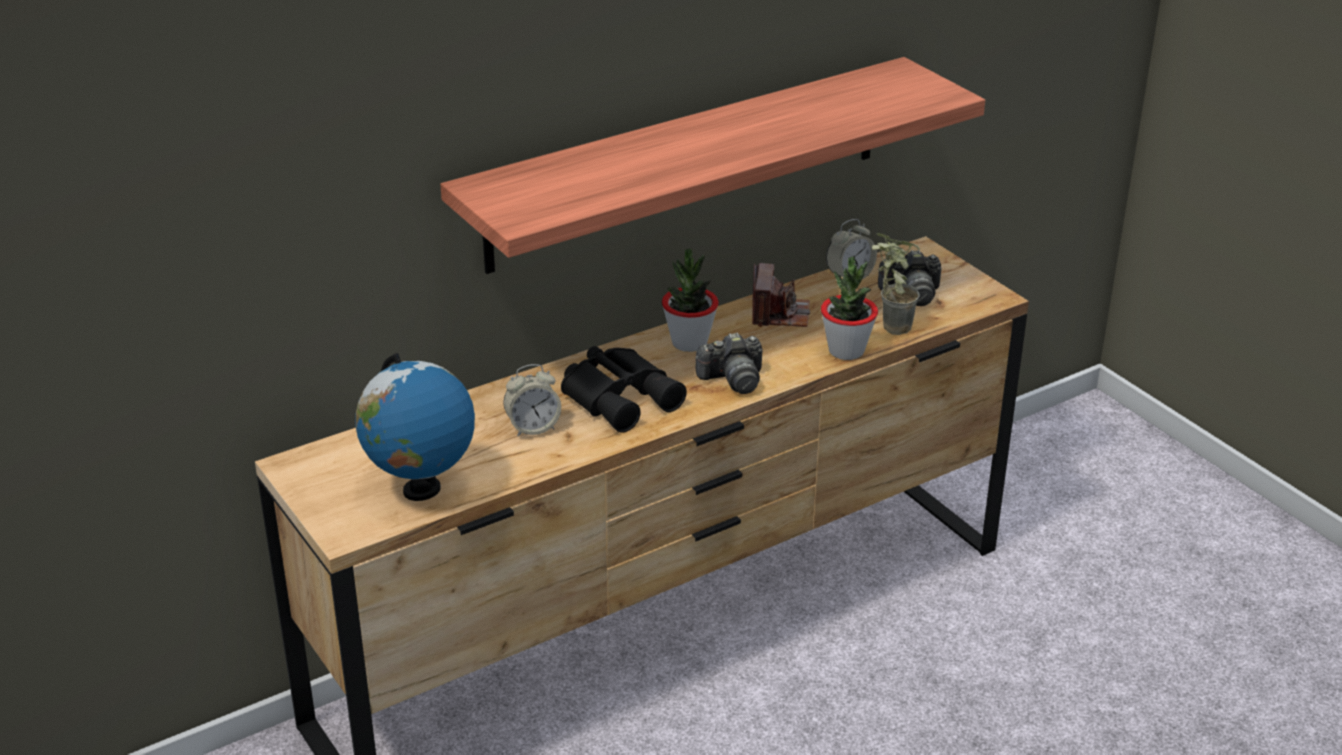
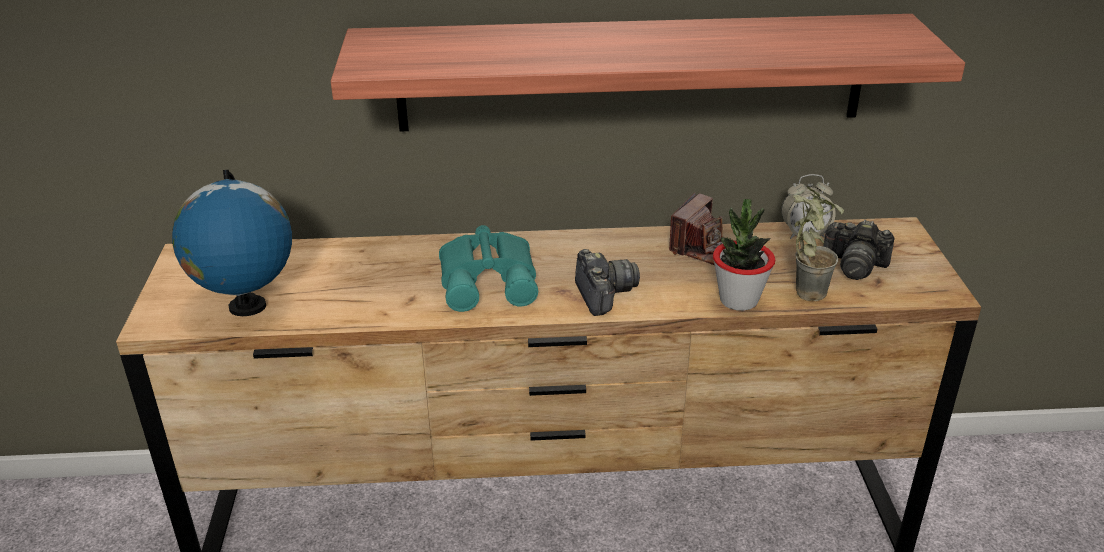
camera: 30 degrees right, 0 degrees up
alarm clock [504,364,561,437] -> none
black binoculars [561,346,687,433] -> turquoise binoculars [439,225,538,312]
potted plant [662,249,719,352] -> none
camera [695,332,762,394] -> camera turned 120 degrees counterclockwise [575,249,640,316]

